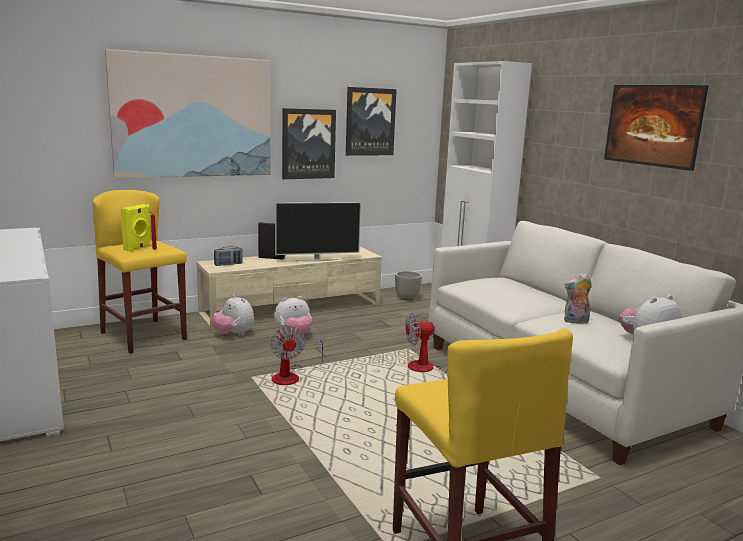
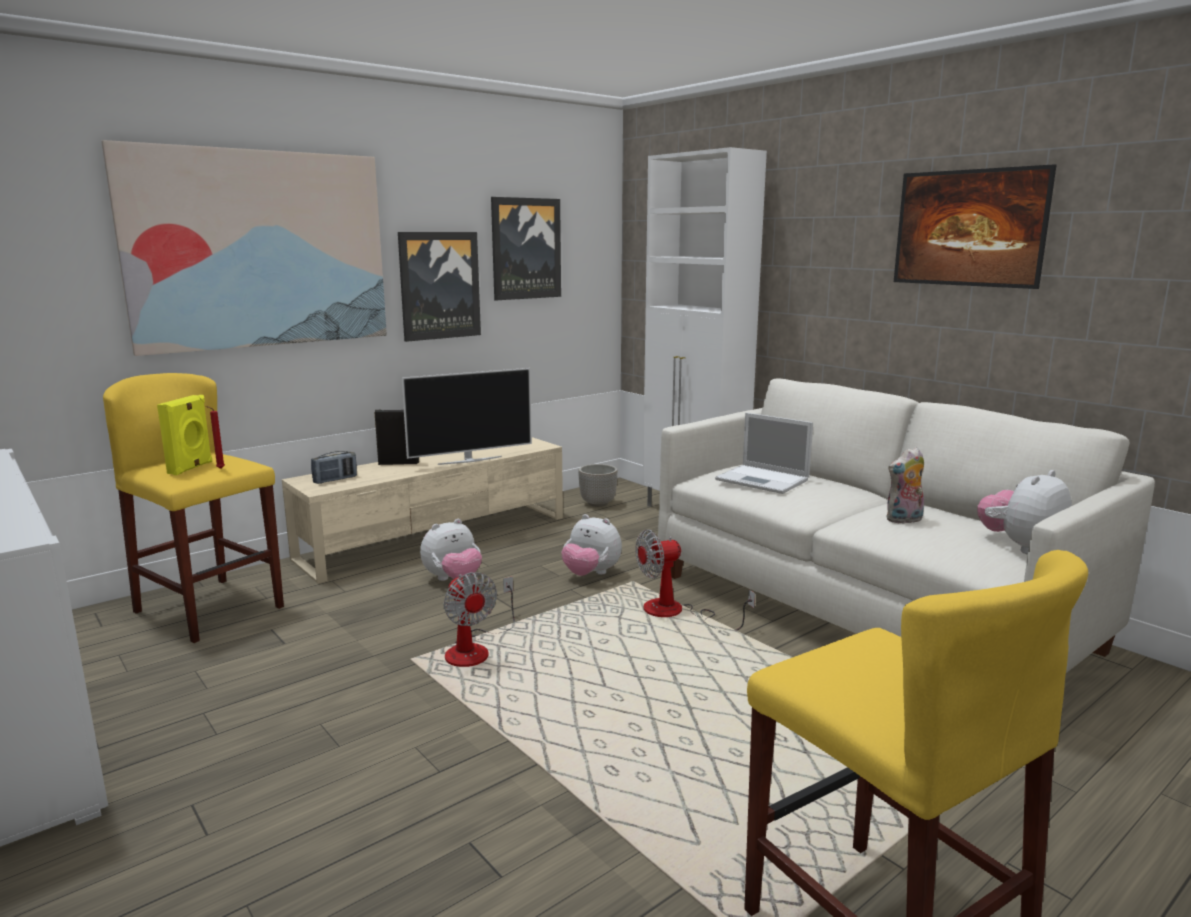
camera: 10 degrees left, 0 degrees up
plush toy [212,295,254,336] -> plush toy moved to [561,514,622,576]
none -> laptop [715,412,813,494]

